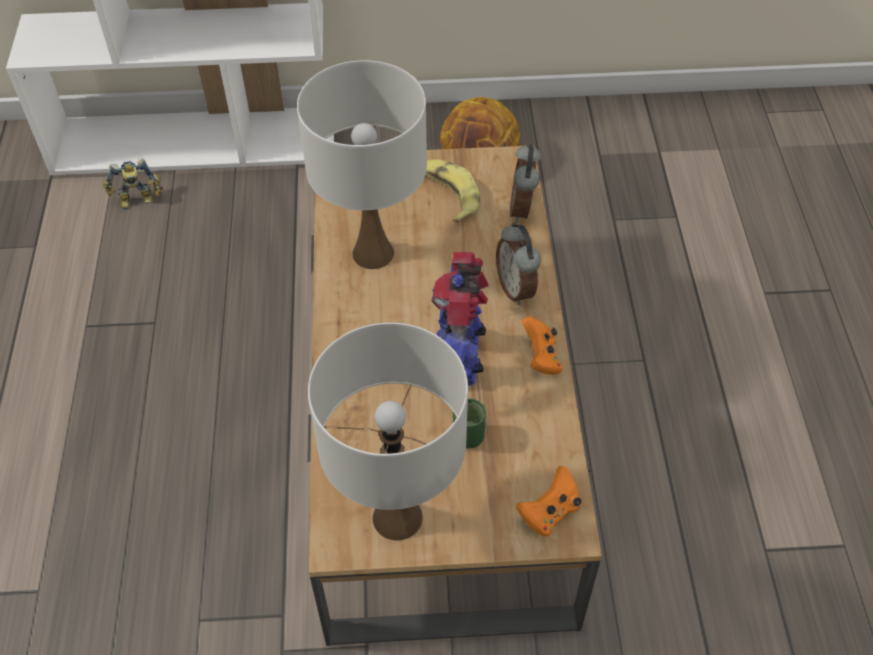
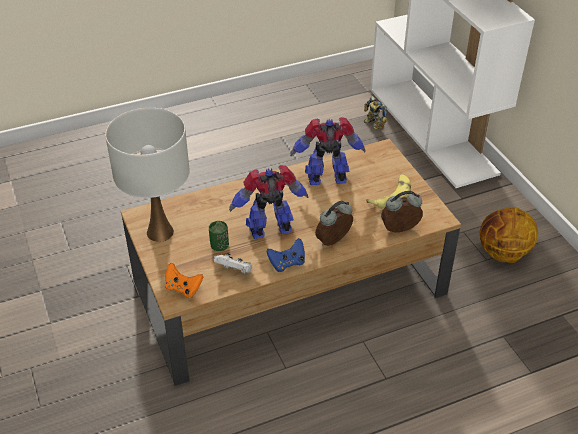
camera: 70 degrees right, 10 degrees down
white table lamp [297,60,427,269] -> toy robot [290,117,366,185]
orange game controller [522,316,562,375] -> blue game controller [266,238,305,272]
none -> white game controller [213,253,253,274]

